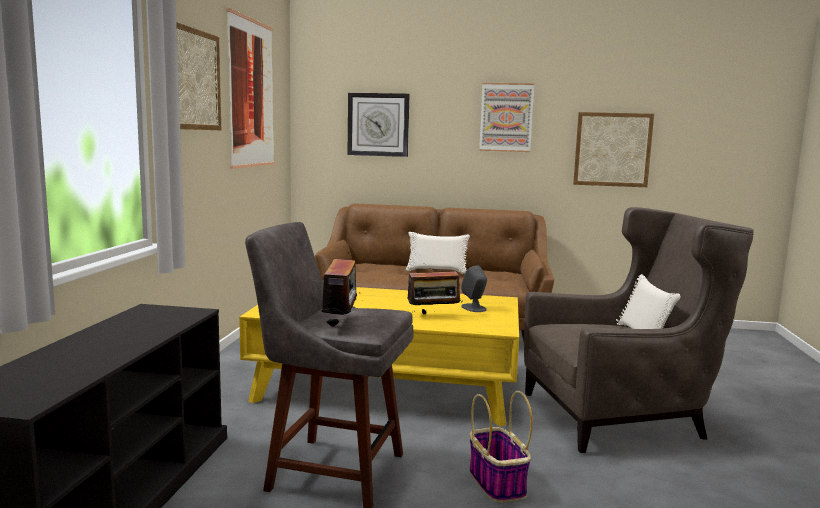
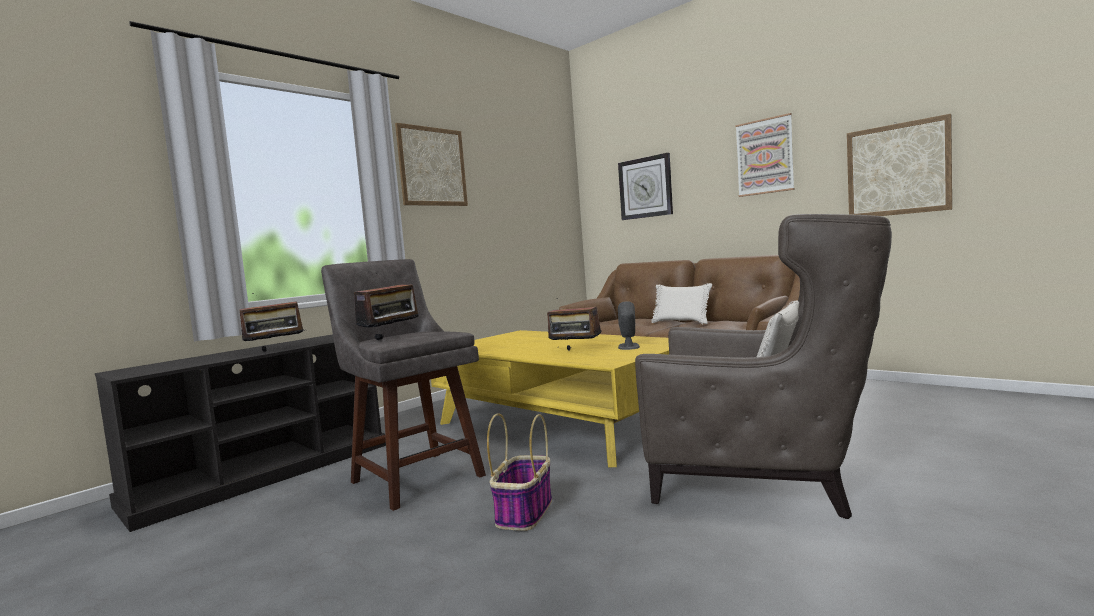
camera: 35 degrees right, 5 degrees down
picture [227,8,274,169] -> none
none -> radio [239,302,305,352]

